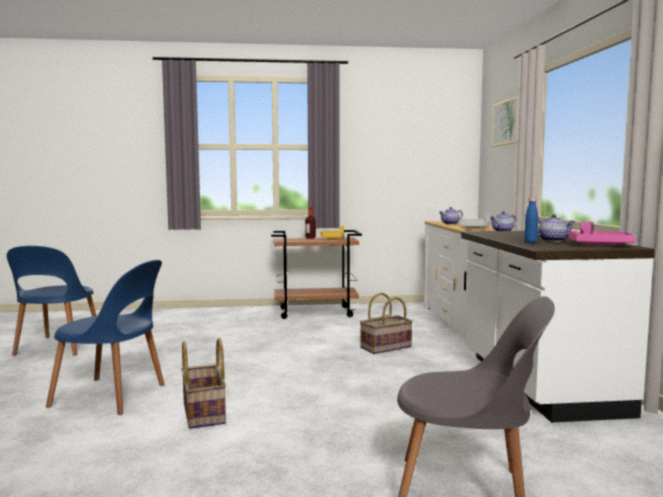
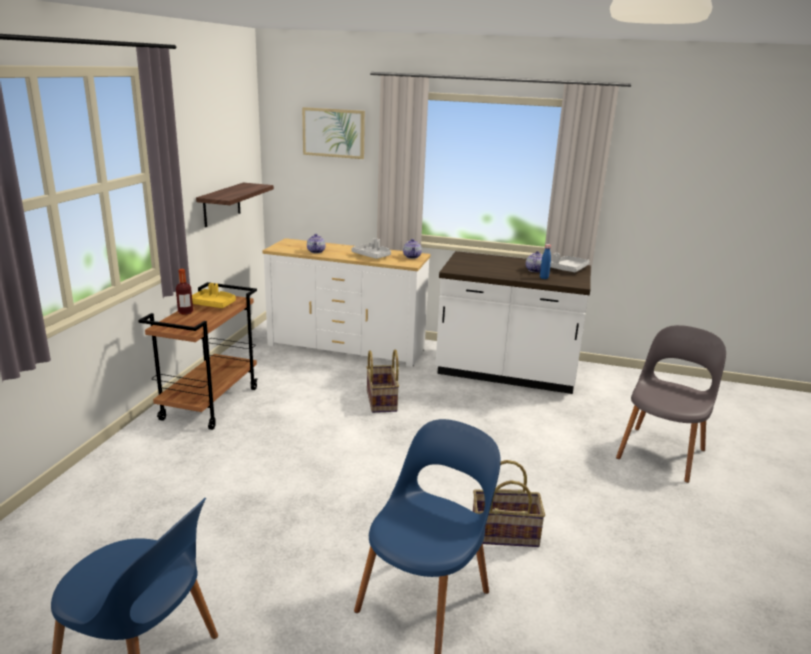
camera: 70 degrees left, 15 degrees up
pink tray [569,221,636,246] -> grey tray [550,253,589,272]
none -> shelf [196,183,274,227]

